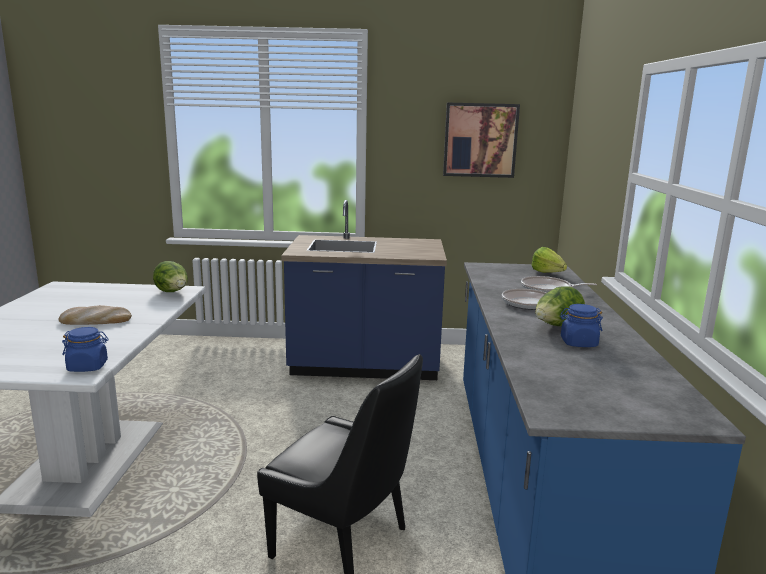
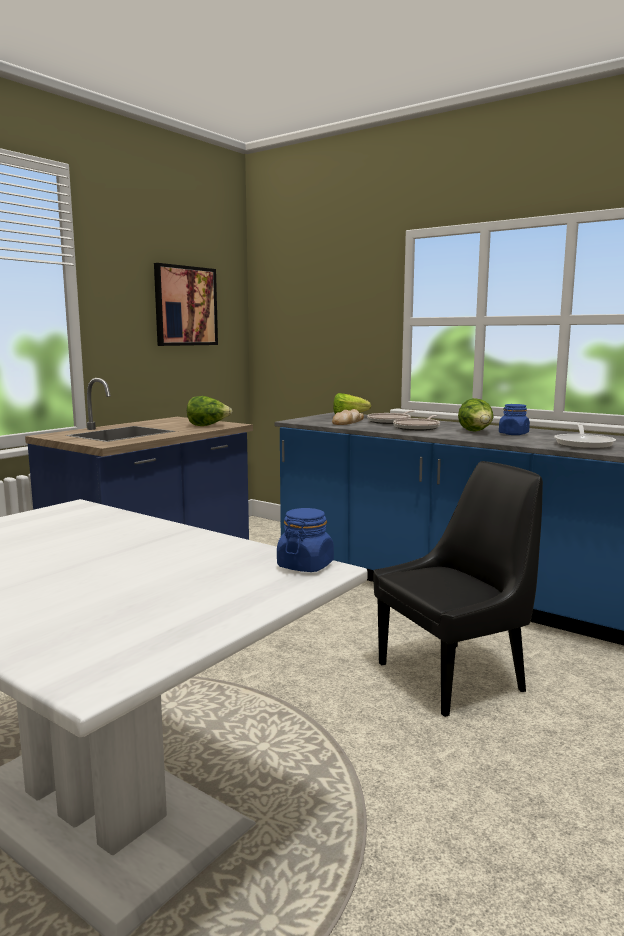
camera: 55 degrees left, 5 degrees down
bread [59,305,132,325] -> bread moved to [332,409,364,425]
lettuce [153,261,188,292] -> lettuce moved to [187,396,232,426]
none -> frying pan [554,423,616,449]

